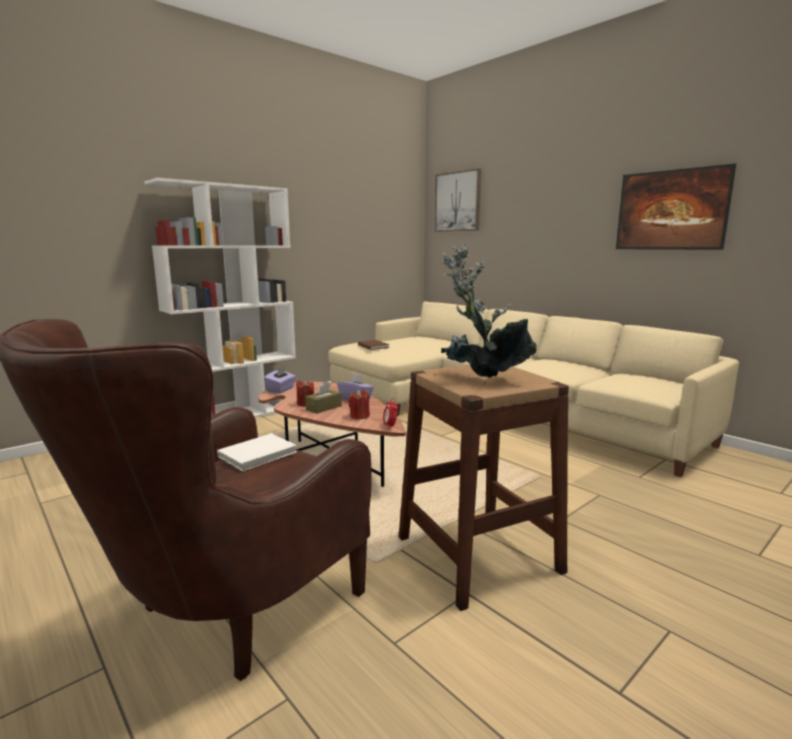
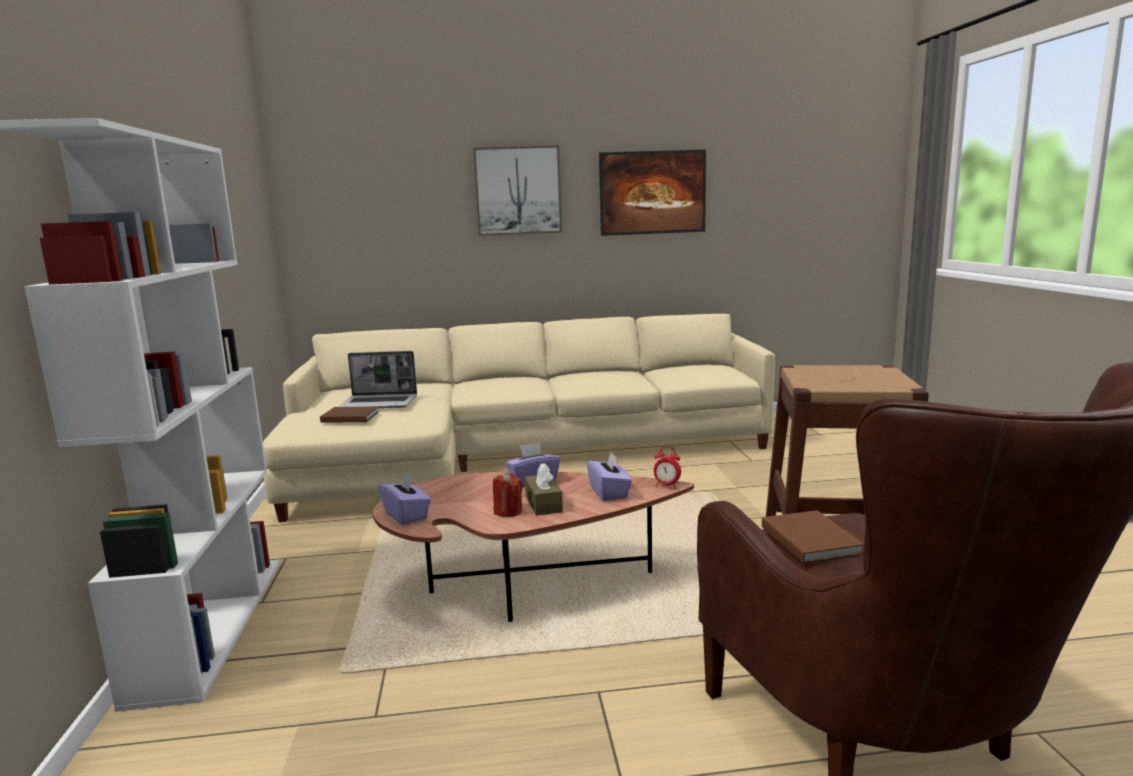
camera: 55 degrees left, 0 degrees up
white book [217,434,297,471] -> brown book [762,510,864,563]
red candle [348,390,370,420] -> purple tissue box [587,452,632,501]
picture [435,168,481,232] -> picture moved to [473,145,562,236]
potted plant [441,244,537,378] -> none
none -> laptop [339,351,417,408]

